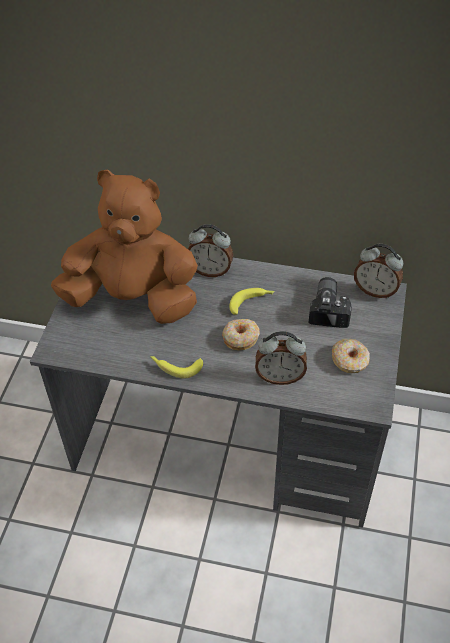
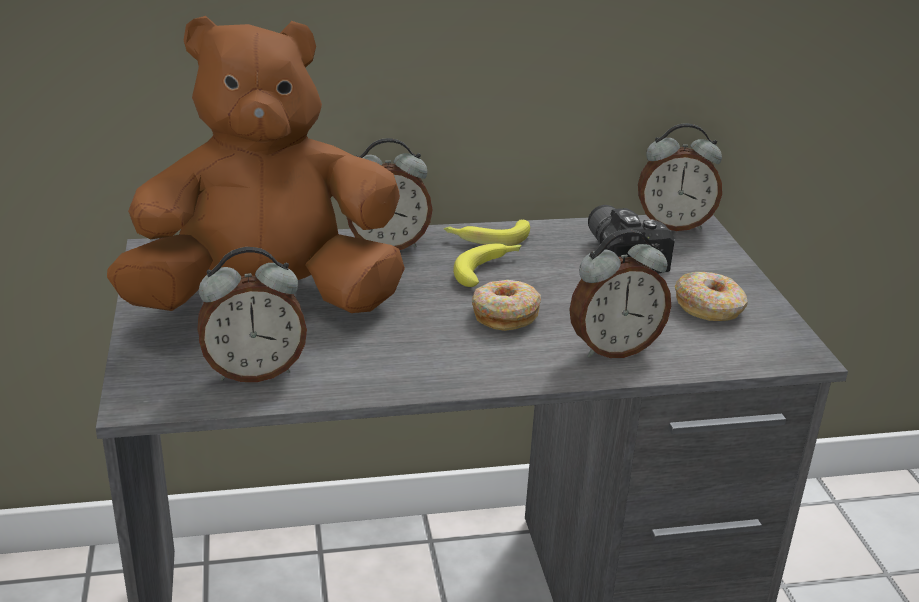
camera: 25 degrees left, 20 degrees down
banana [150,356,203,379] -> banana moved to [444,220,530,246]
none -> alarm clock [197,247,307,382]

